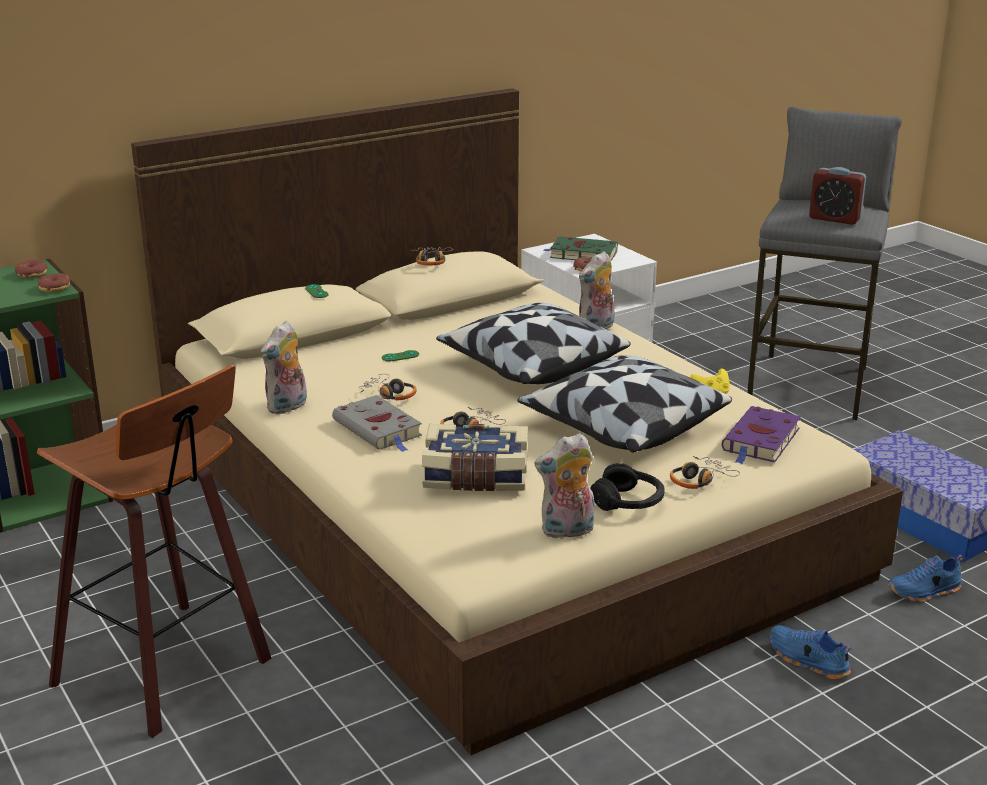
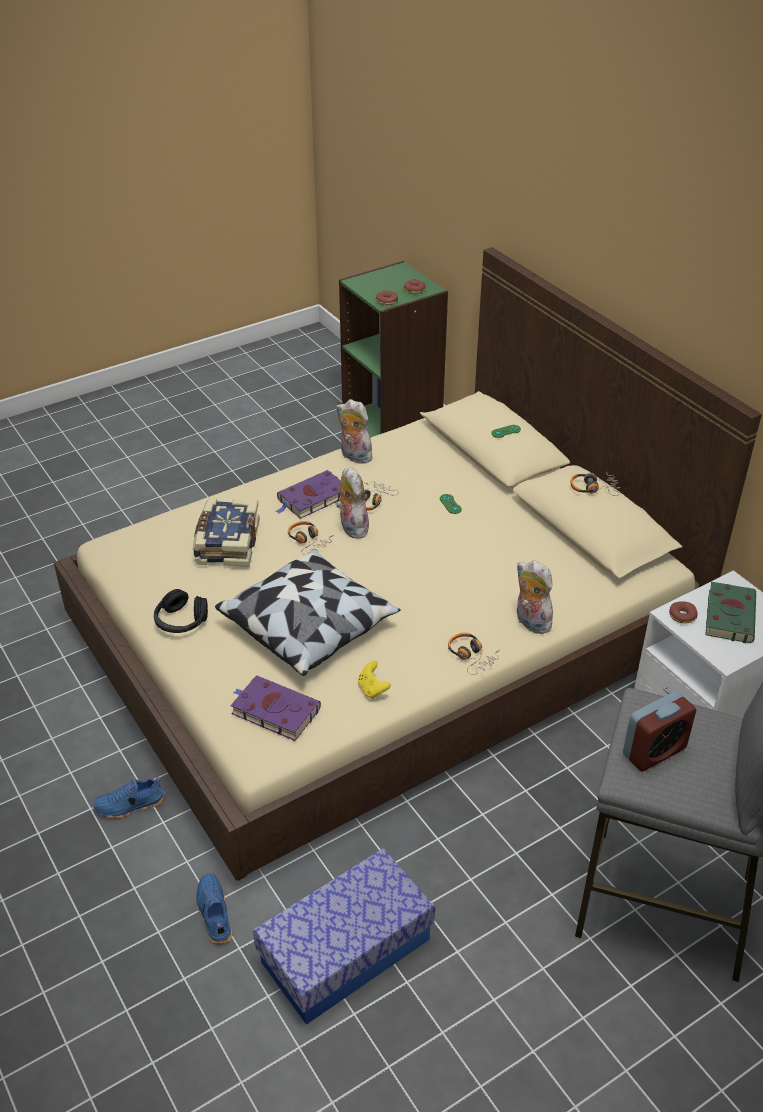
camera: 90 degrees right, 15 degrees up
stool [37,365,271,738] -> none
grey book [332,395,422,452] -> purple book [276,470,341,519]
pillow [436,303,631,384] -> none
plush toy [534,433,594,539] -> plush toy moved to [336,467,371,538]
headphones [670,456,740,489] -> headphones moved to [448,633,500,675]
blue shoe [770,625,851,680] -> blue shoe turned 150 degrees counterclockwise [92,777,165,819]
alarm clock [809,167,866,225] -> alarm clock turned 150 degrees counterclockwise [623,691,696,772]

